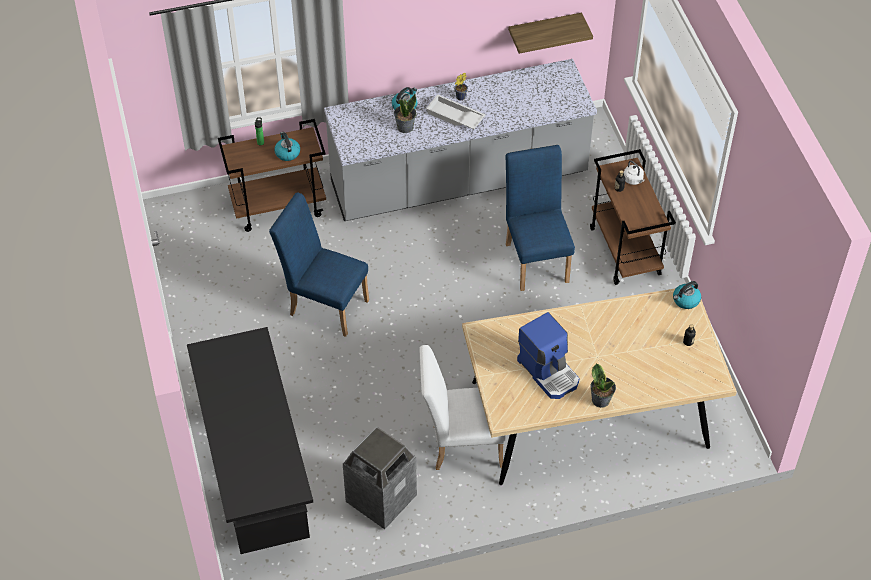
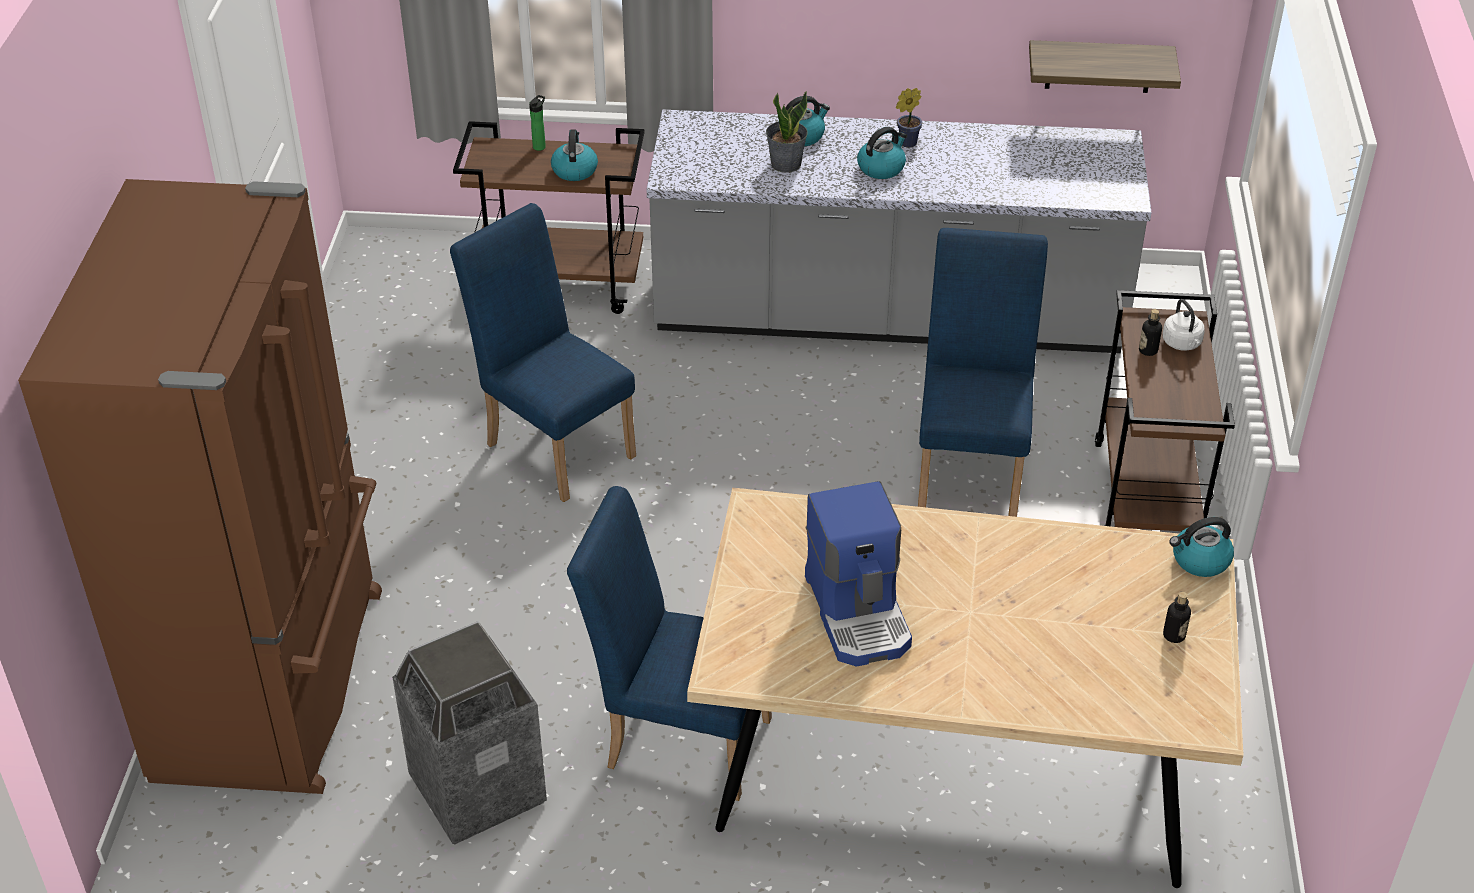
camera: 20 degrees right, 10 degrees down
black desk [187,327,313,554] -> brown fridge [18,179,382,794]
white chair [419,345,506,470] -> blue chair [567,486,772,801]
white tray [426,94,485,129] -> kettle [857,127,907,179]
potted plant [590,363,616,408] -> none

